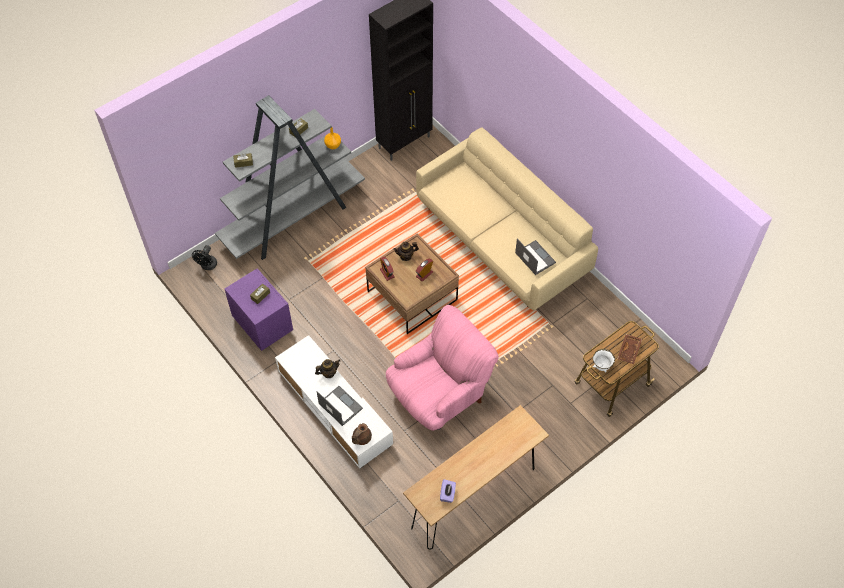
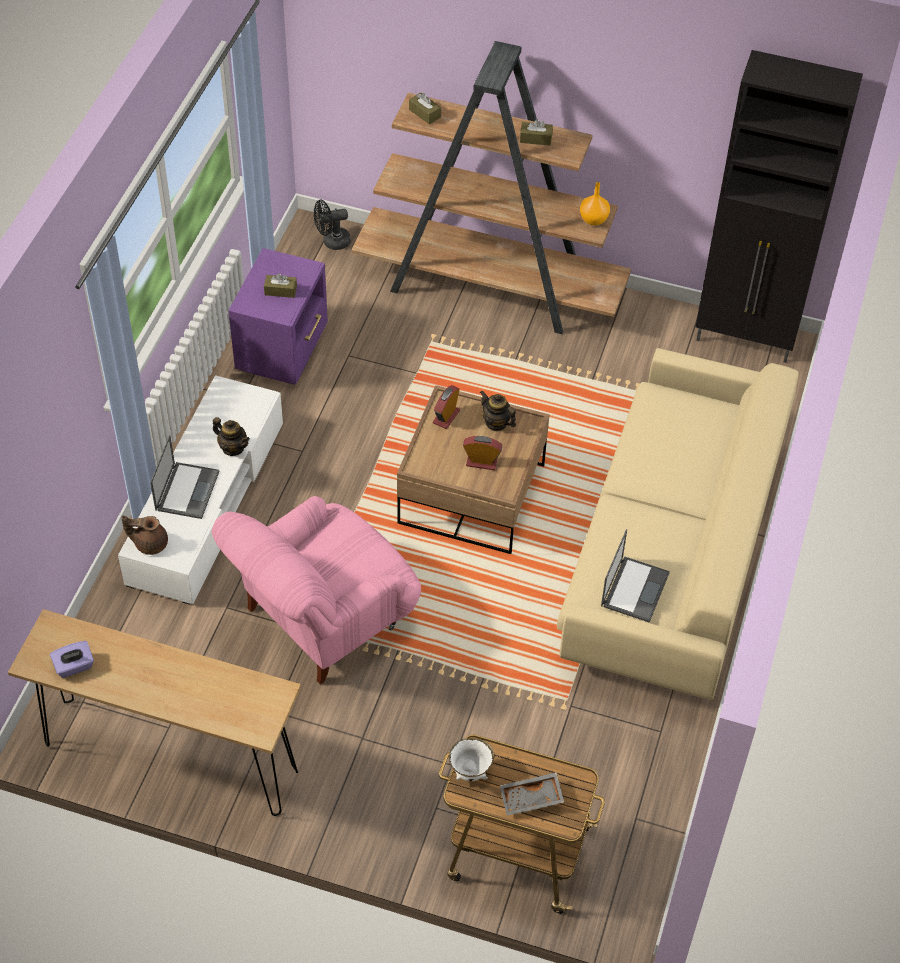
camera: 55 degrees right, 5 degrees down
grey bookcase [215,95,365,260] -> brown bookcase [351,41,631,334]
pink armchair [386,305,499,431] -> pink armchair turned 120 degrees clockwise [212,496,421,685]
brown tray [617,334,642,364] -> grey tray [500,772,564,816]

